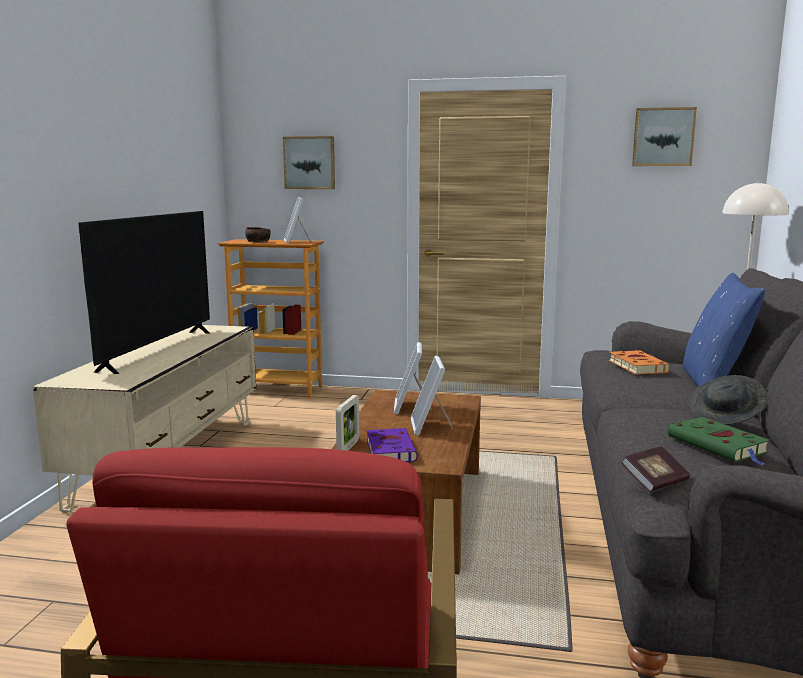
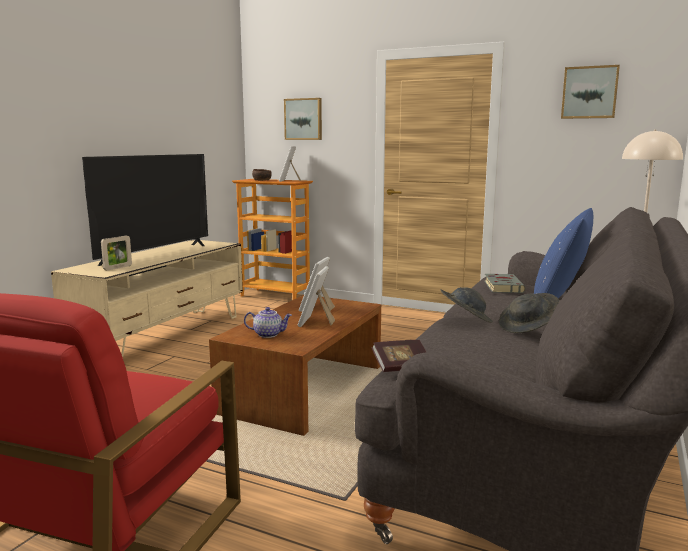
camera: 15 degrees right, 0 degrees up
picture frame [336,395,359,451] -> picture frame moved to [101,235,132,271]
purple book [366,428,418,463] -> teapot [244,307,292,338]
orange book [609,350,670,375] -> grey book [485,274,526,293]
green book [668,417,770,465] -> none
none -> grey hat [441,287,493,323]

